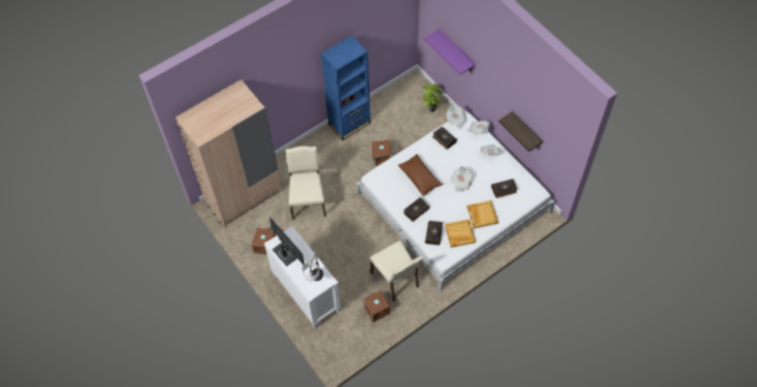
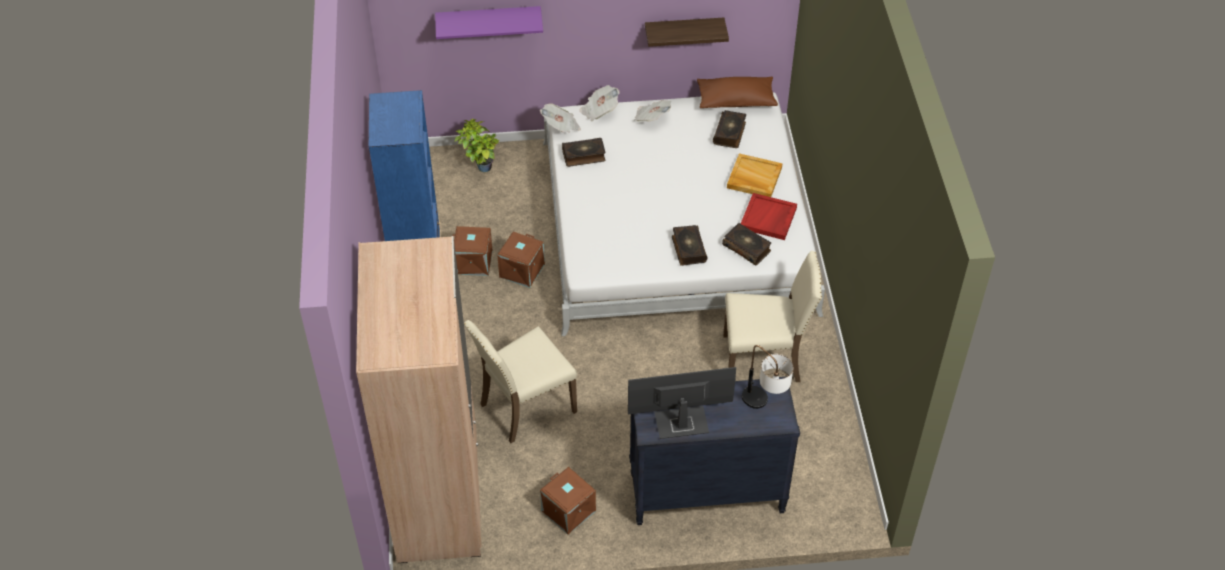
camera: 60 degrees left, 10 degrees down
white dresser [264,225,341,330] -> black dresser [629,376,800,525]
beige chair [286,146,326,220] -> beige chair turned 60 degrees counterclockwise [464,320,577,443]
brown storage box [363,291,390,322] -> brown storage box moved to [453,226,493,276]
brown pillow [398,154,443,197] -> brown pillow moved to [697,77,778,108]
beige tray [445,219,476,248] -> red tray [741,193,797,240]
newspaper [451,167,473,192] -> none

